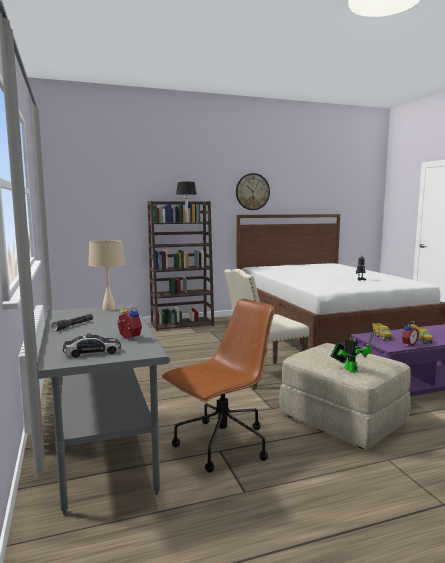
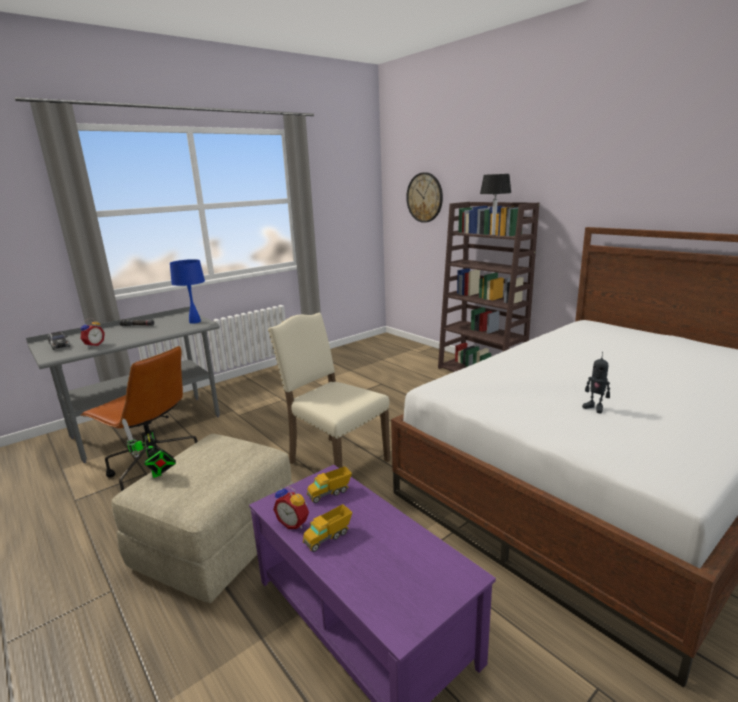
camera: 70 degrees right, 10 degrees up
beige table lamp [89,240,125,311] -> blue table lamp [170,259,205,324]
wall clock [236,173,270,210] -> wall clock moved to [406,172,443,223]
toy robot [331,328,375,373] -> toy robot turned 105 degrees clockwise [122,418,176,478]

